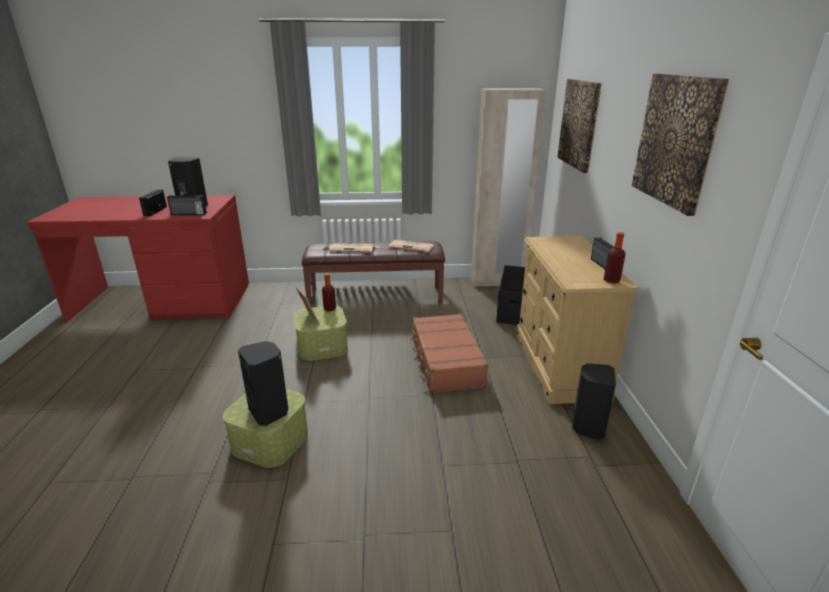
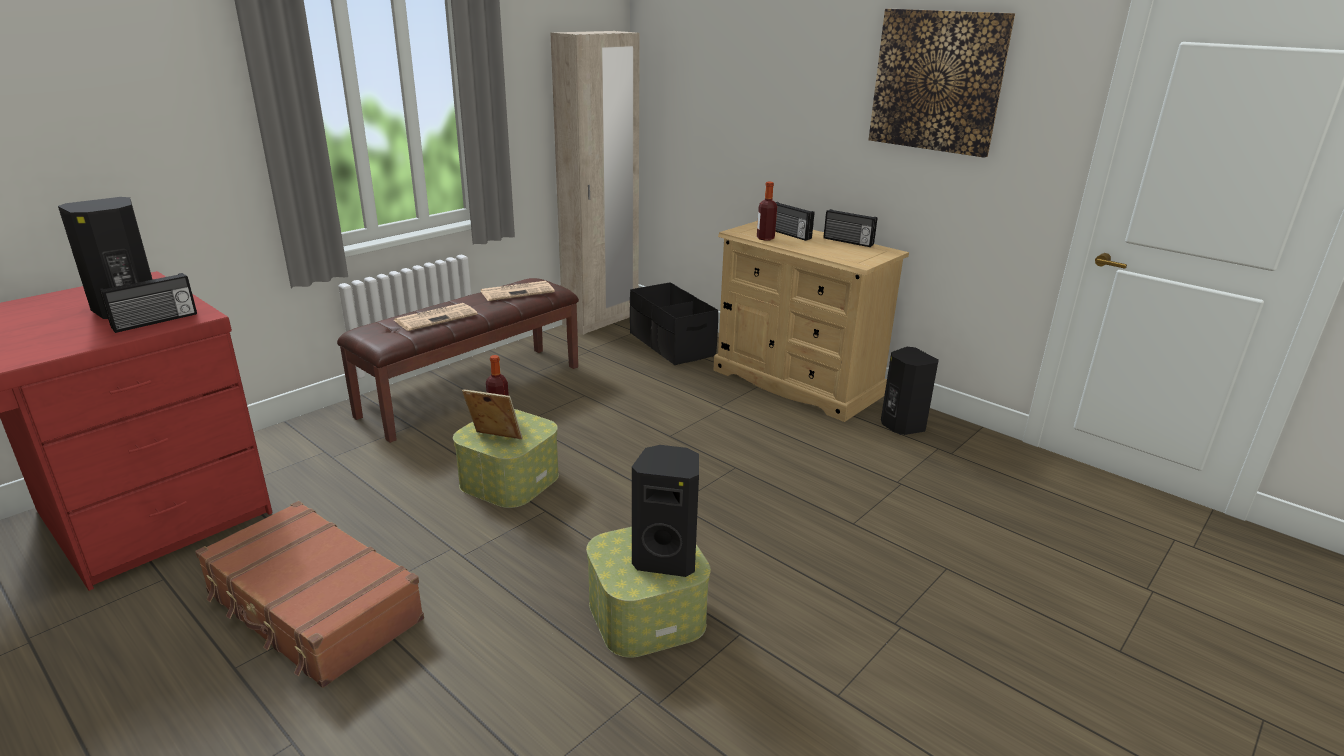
camera: 45 degrees left, 0 degrees up
radio [139,189,167,216] -> radio moved to [775,202,814,241]
brown suitcase [410,314,489,393] -> brown suitcase moved to [195,501,424,688]
picture [557,79,602,173] -> none
bottle [604,232,626,284] -> bottle moved to [757,182,777,241]

